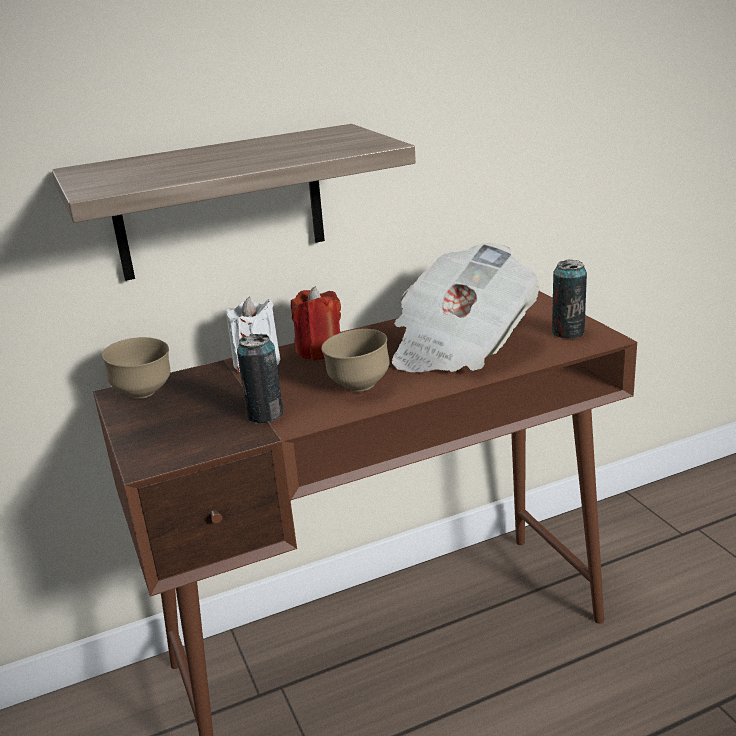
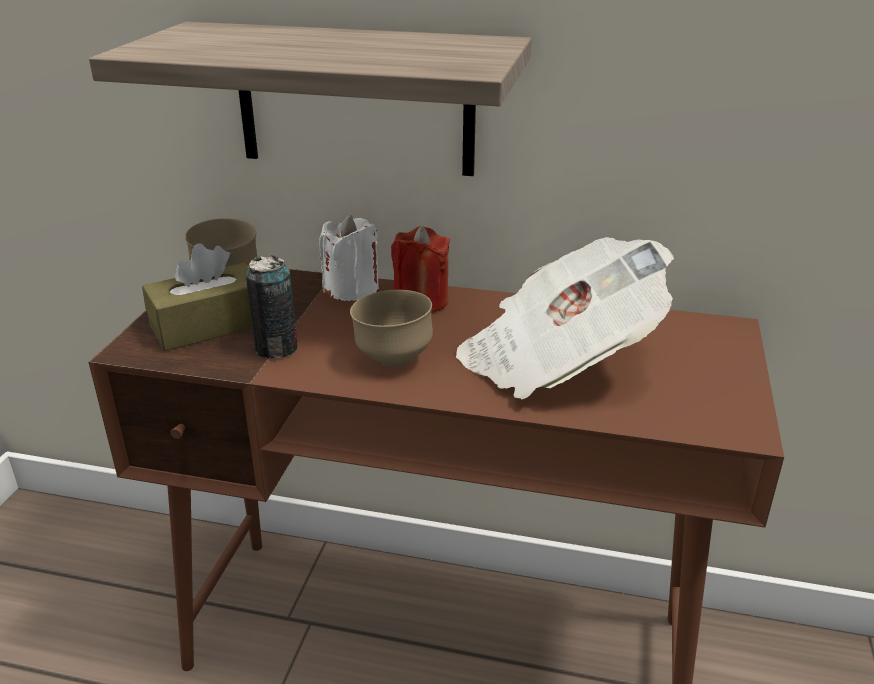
camera: 35 degrees right, 5 degrees up
can [552,259,587,339] -> none
none -> brown tissue box [142,243,253,351]

